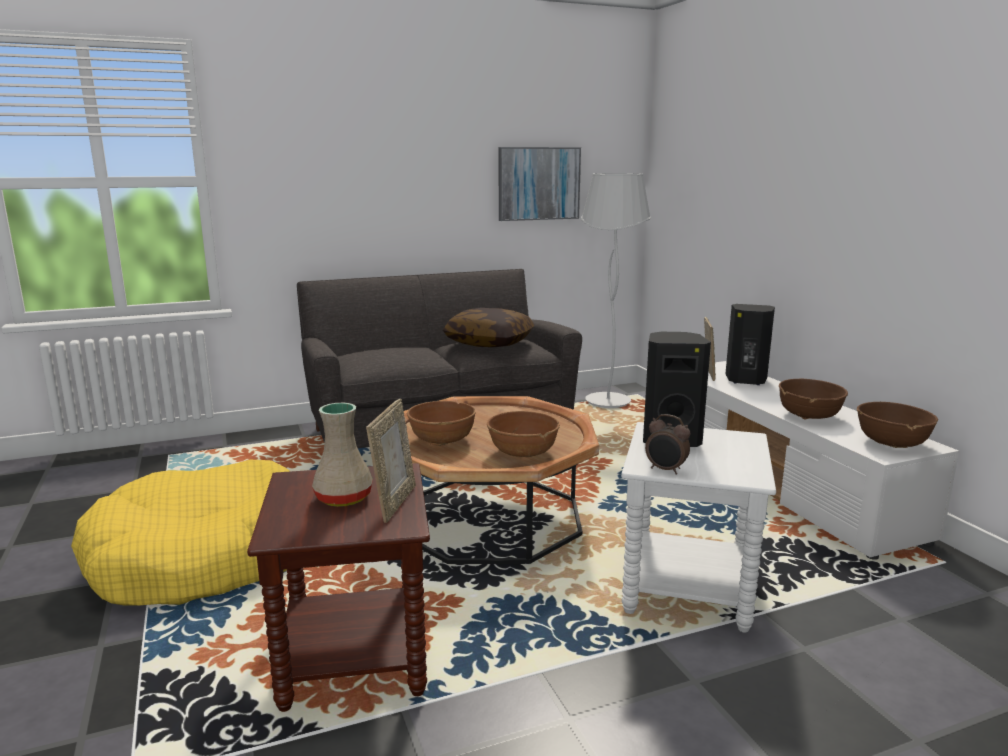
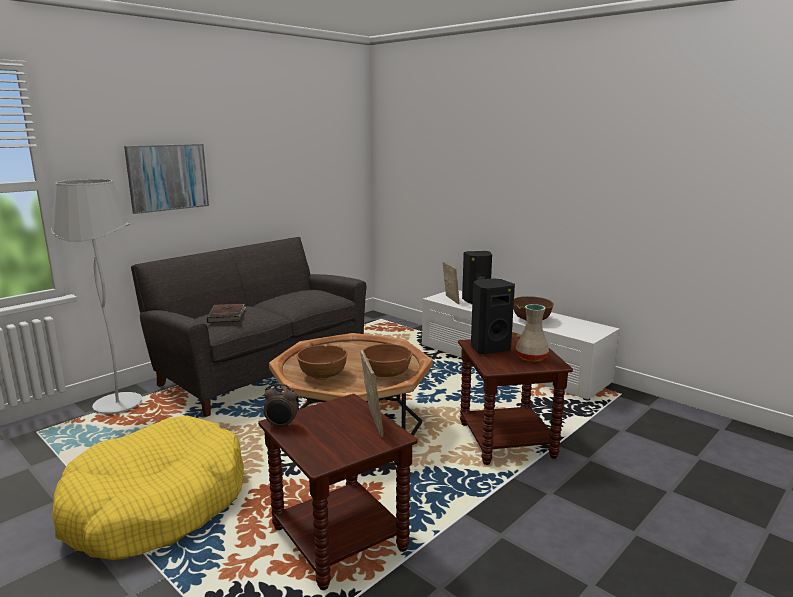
camera: 25 degrees left, 0 degrees up
beige vase [312,403,373,507] -> beige vase moved to [516,304,549,362]
pillow [443,308,534,347] -> none
picture [499,147,581,221] -> picture moved to [124,144,209,214]
white floor lamp [581,173,651,408] -> white floor lamp moved to [51,179,142,414]
white side table [621,422,776,633] -> brown side table [458,336,573,465]
alarm clock [645,414,690,475] -> alarm clock moved to [263,383,298,428]
brown bowl [857,402,938,448] -> none
none -> brown book [207,304,246,323]

